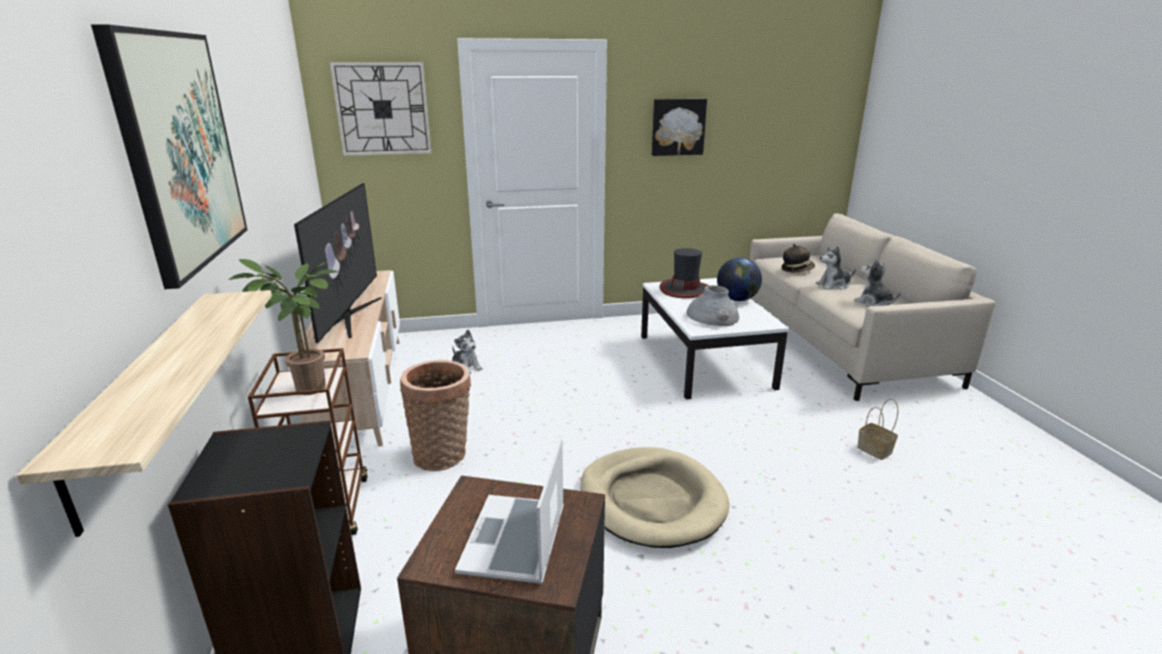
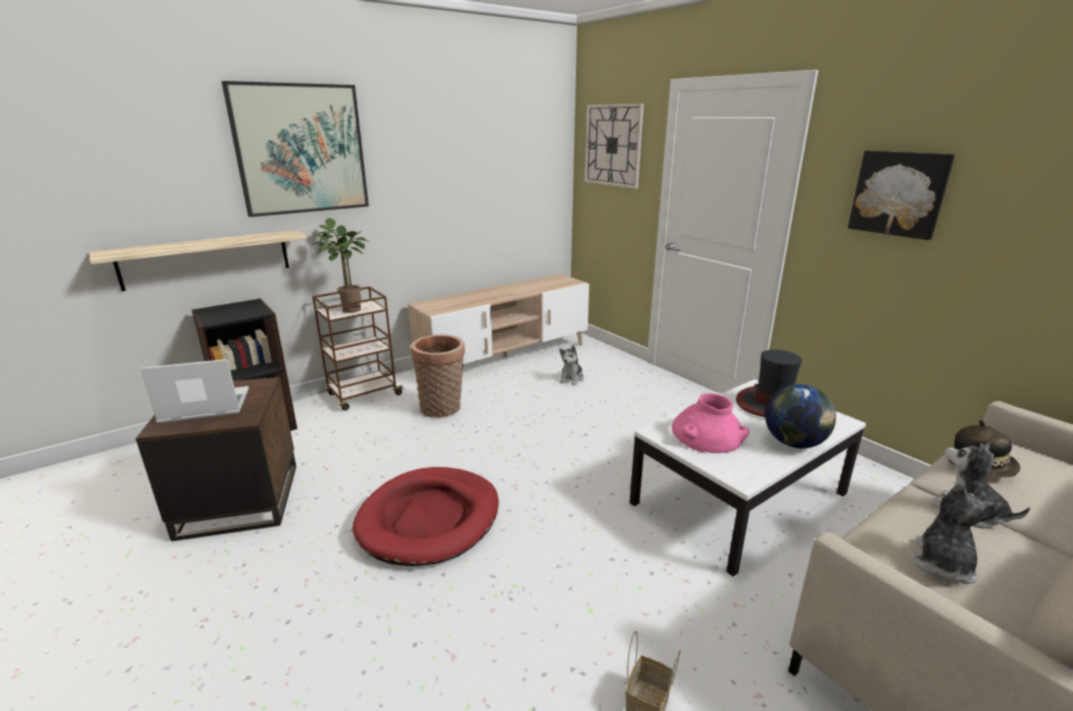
camera: 65 degrees right, 0 degrees up
television [294,183,382,343] -> none
beige dog bed [581,447,730,548] -> red dog bed [353,467,499,566]
grey vase [687,285,739,326] -> pink vase [672,393,749,453]

